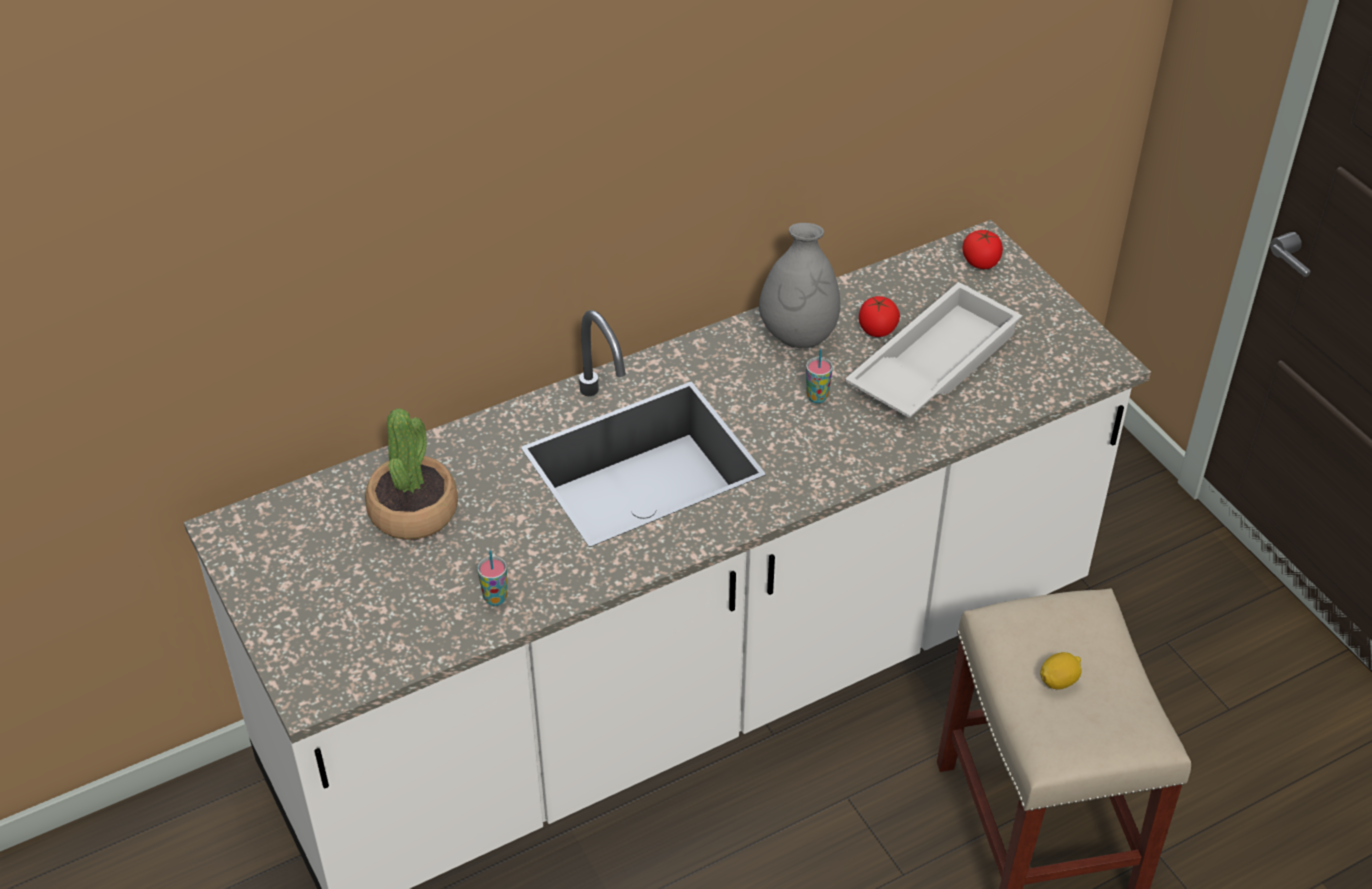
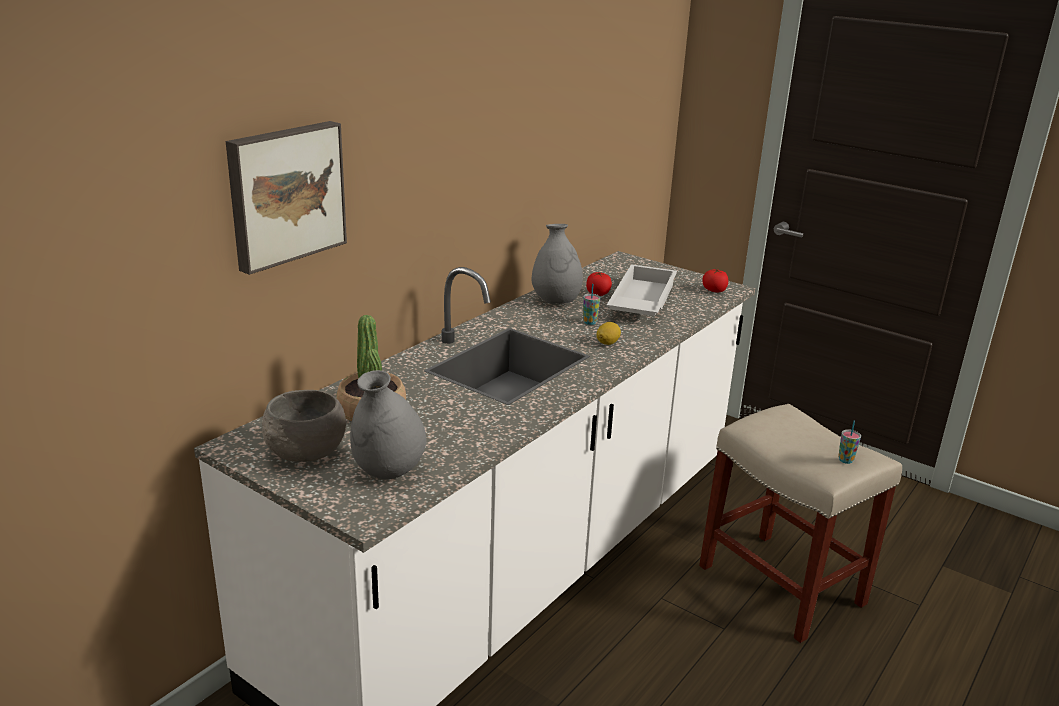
camera: 25 degrees left, 20 degrees down
cup [477,551,507,606] -> cup moved to [838,421,861,464]
tomato [962,230,1003,269] -> tomato moved to [702,269,728,292]
lemon [1040,652,1082,689] -> lemon moved to [597,322,621,345]
none -> picture [226,121,347,275]
none -> grey bowl [262,390,346,462]
none -> grey vase [350,370,426,479]

